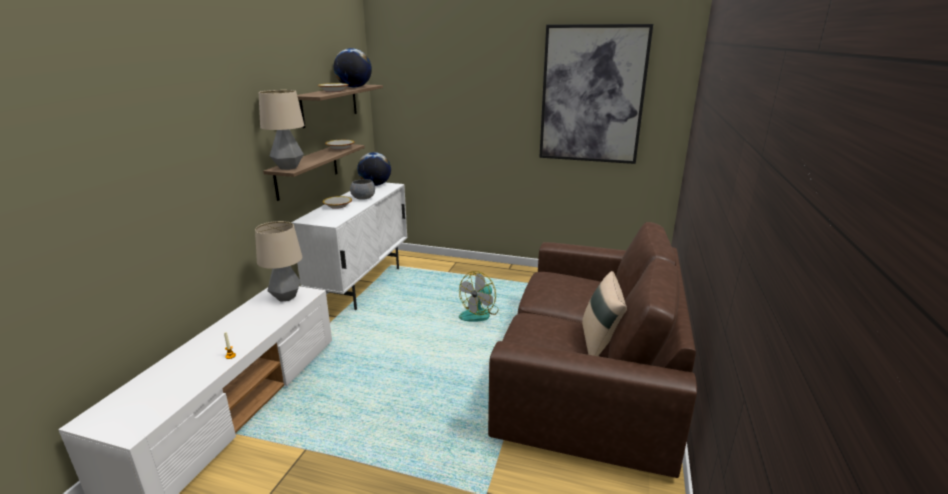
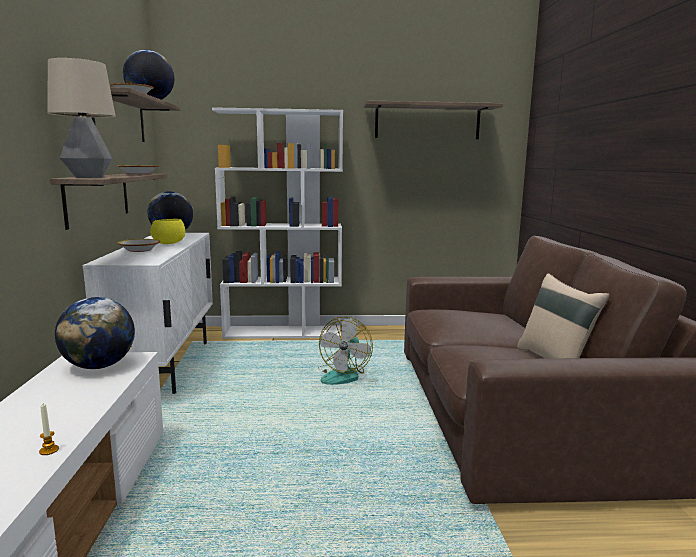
camera: 20 degrees left, 10 degrees down
table lamp [255,221,302,302] -> globe [55,297,135,369]
grey bowl [350,179,375,200] -> yellow bowl [150,219,185,244]
picture [539,24,653,164] -> shelf [364,101,503,139]
none -> white bookcase [212,107,343,339]

